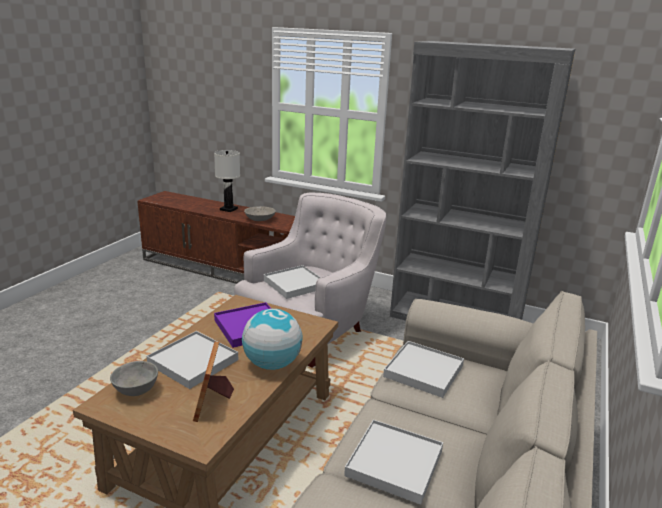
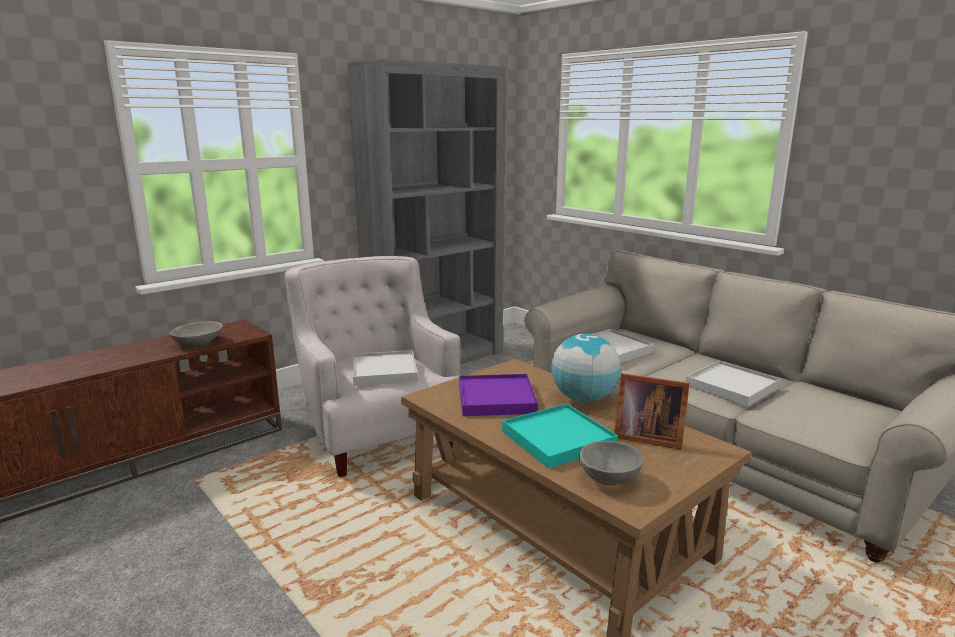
camera: 65 degrees left, 5 degrees down
white tray [146,331,238,389] -> turquoise tray [502,404,618,469]
white table lamp [214,150,240,212] -> none

